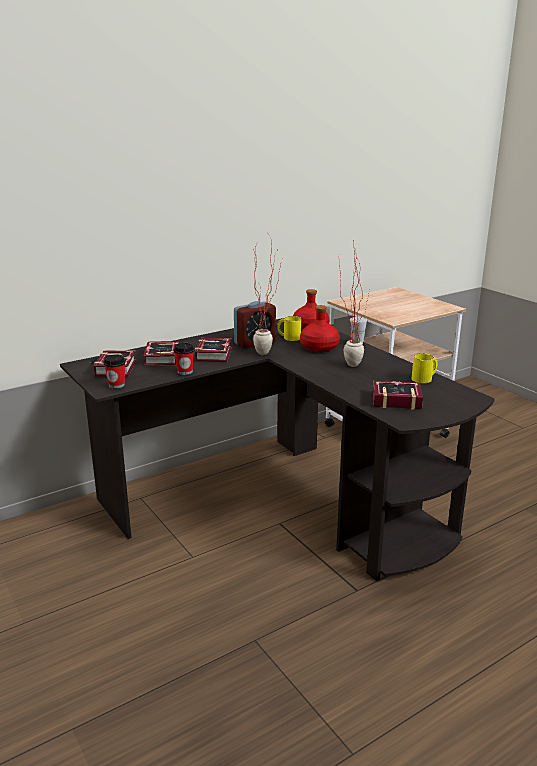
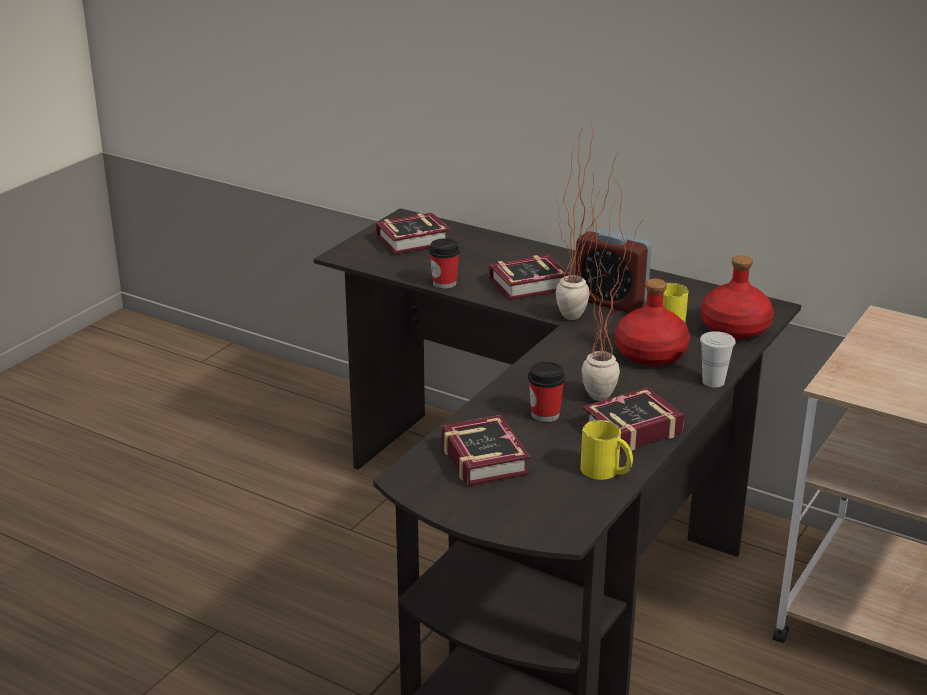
camera: 65 degrees right, 5 degrees up
cup [104,355,125,389] -> cup moved to [528,362,565,422]
book [143,341,179,366] -> book moved to [582,387,684,452]

